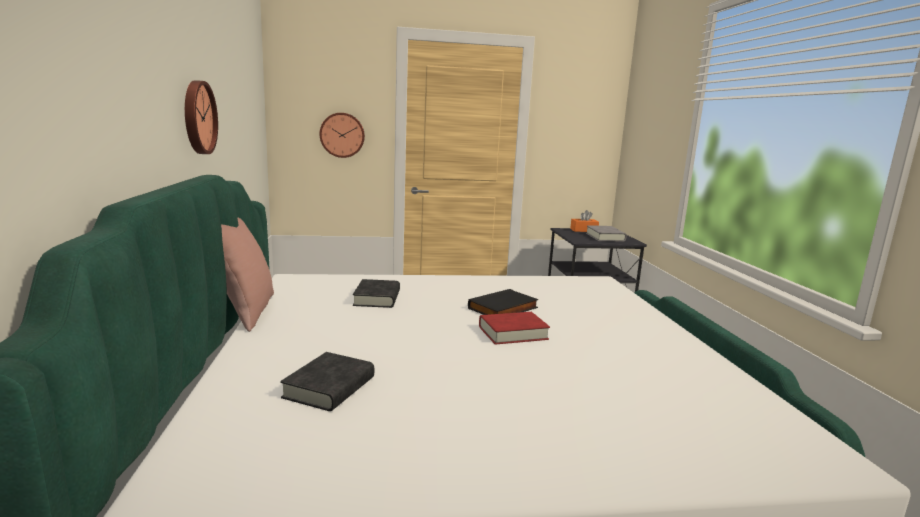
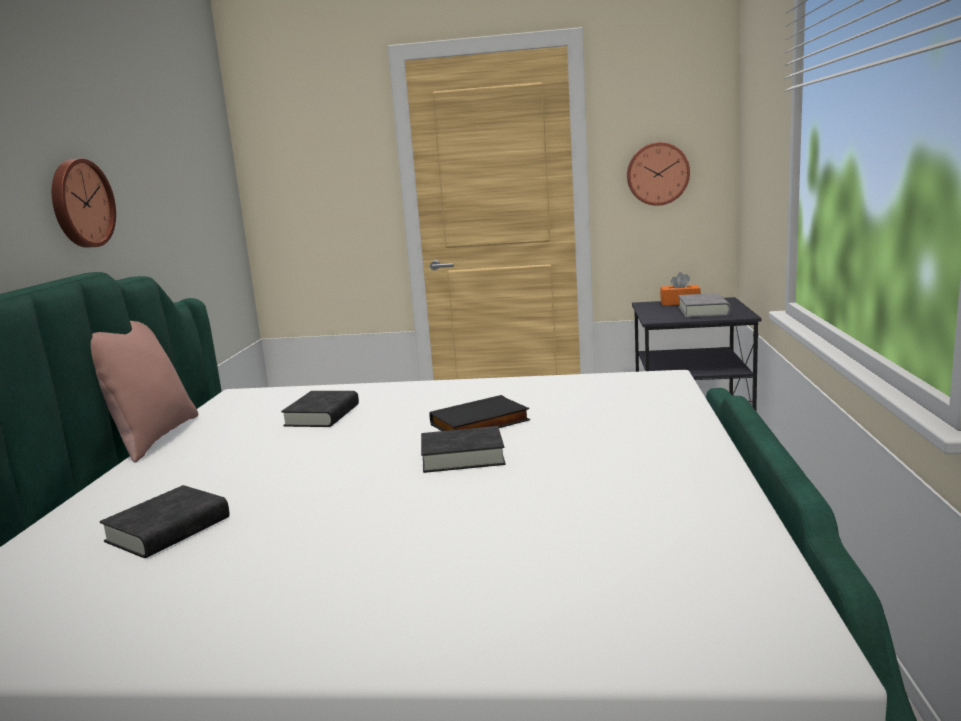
camera: 15 degrees right, 0 degrees up
wall clock [320,113,365,158] -> wall clock moved to [627,142,690,206]
red book [479,312,550,345] -> black book [421,426,506,473]

